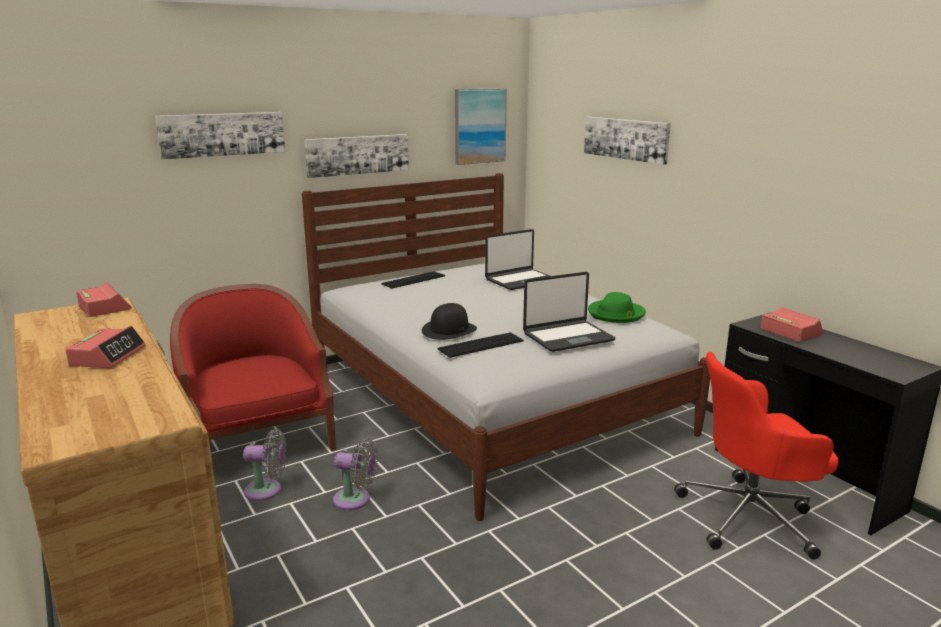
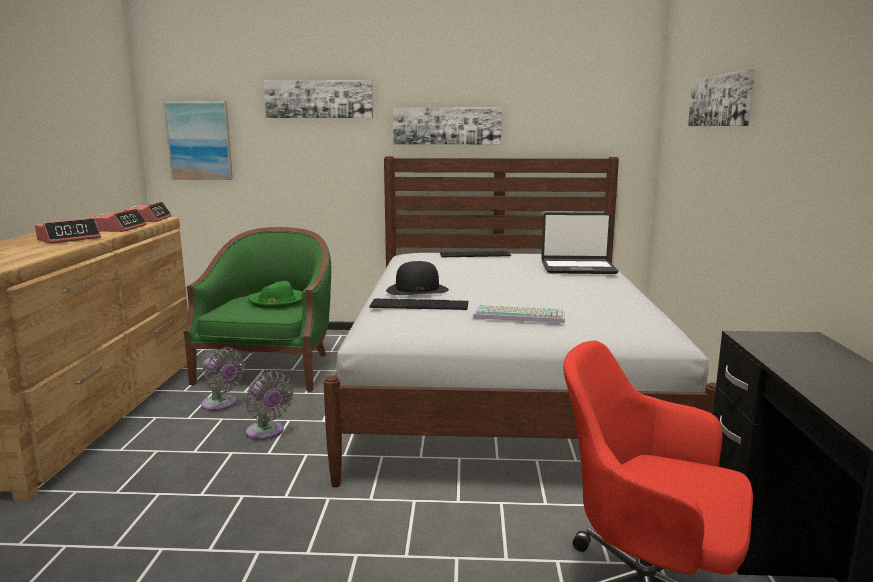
camera: 35 degrees right, 5 degrees down
red armchair [170,284,336,451] -> green armchair [183,227,331,392]
picture [455,88,507,165] -> picture moved to [164,101,233,180]
laptop [523,272,616,352] -> keyboard [473,305,565,323]
green hat [588,292,646,323] -> green hat moved to [248,281,302,308]
alarm clock [761,307,823,342] -> alarm clock moved to [89,209,147,232]

